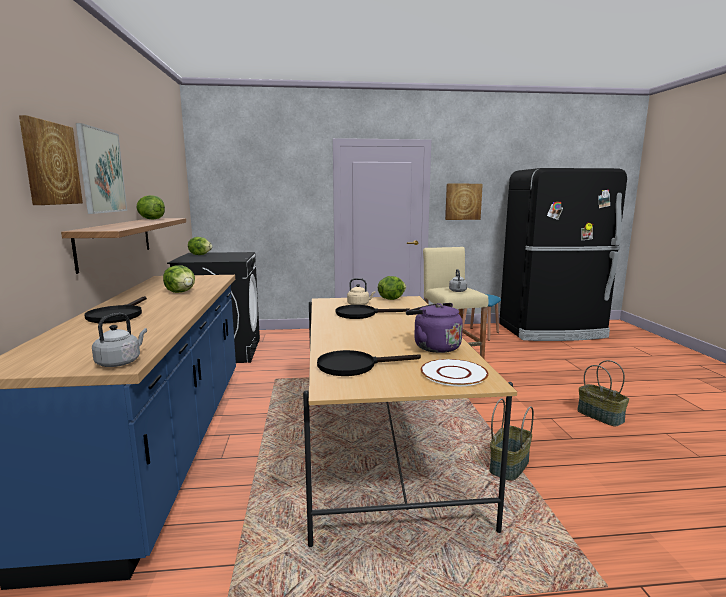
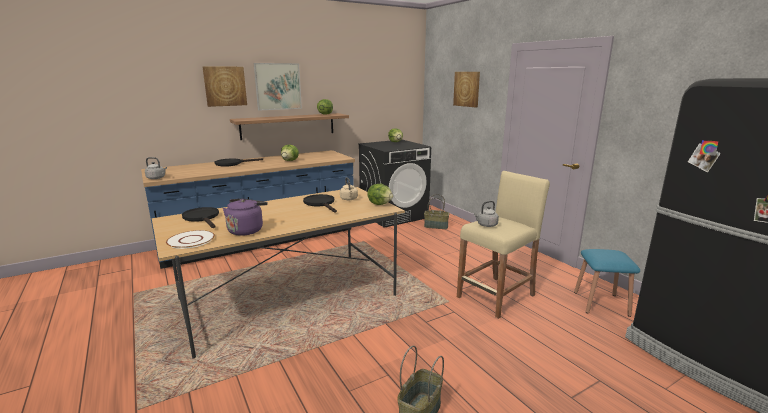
camera: 65 degrees right, 5 degrees up
picture [445,184,483,220] -> picture moved to [453,72,480,108]
basket [489,399,534,481] -> basket moved to [424,194,450,229]

